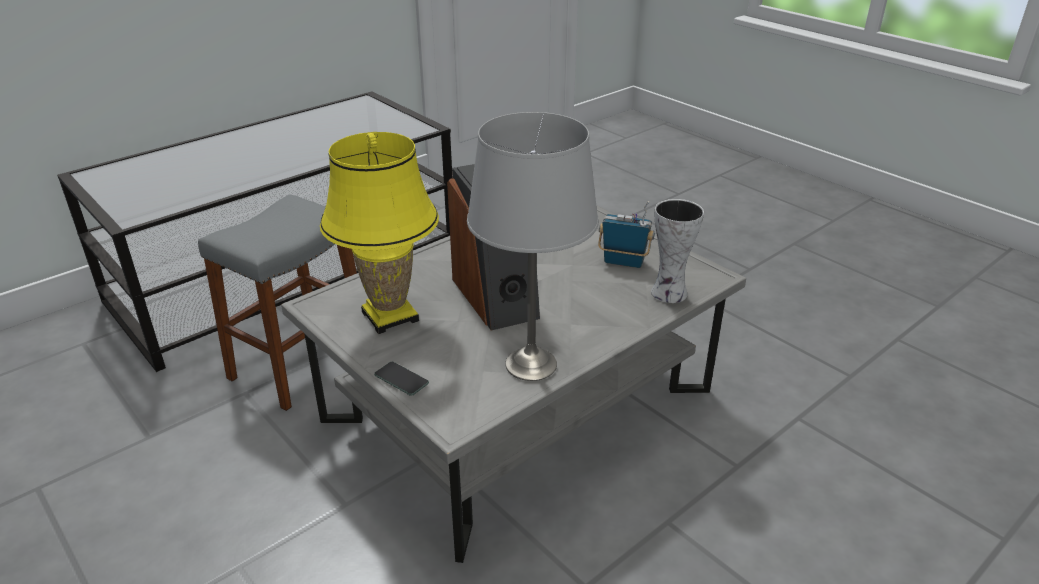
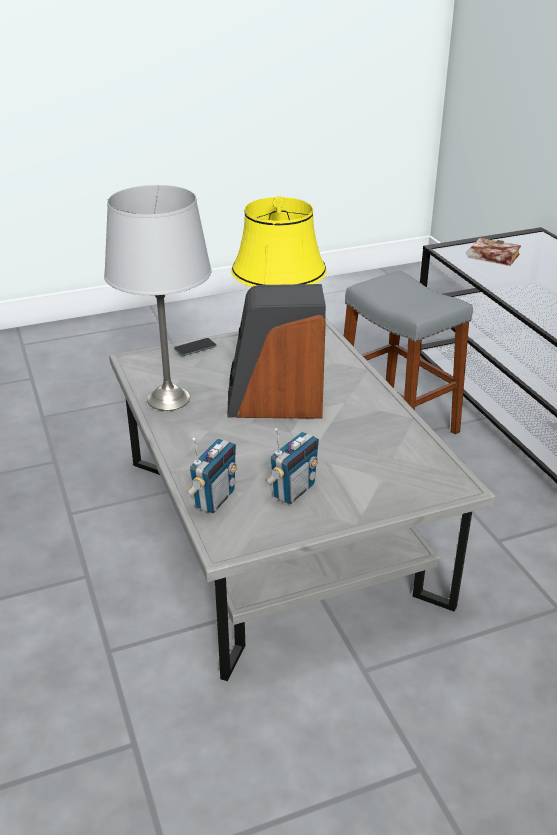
camera: 110 degrees right, 0 degrees up
vase [651,199,704,303] -> radio [185,438,237,513]
none -> book [469,238,521,266]

